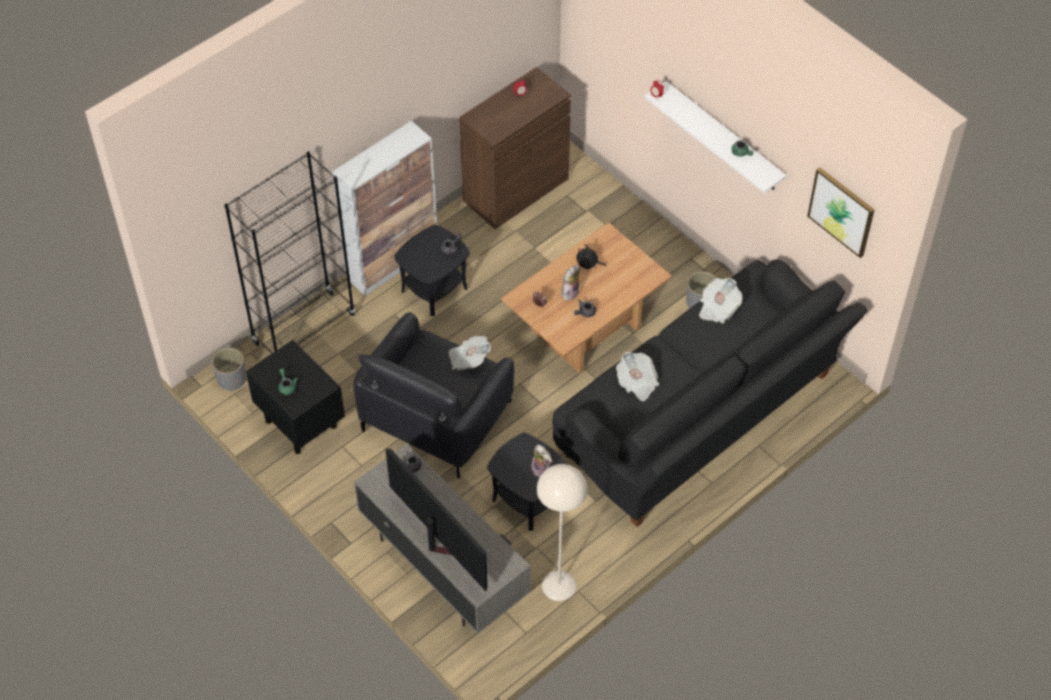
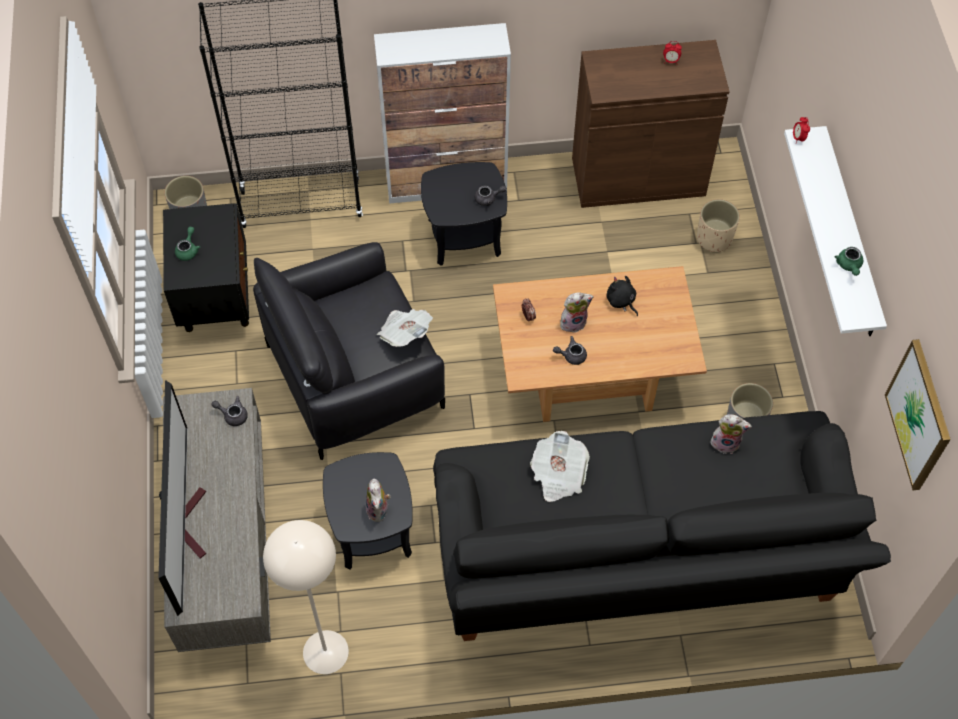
camera: 35 degrees right, 5 degrees up
newspaper [699,278,742,323] -> plush toy [711,414,752,454]
none -> beige planter [697,199,740,253]

